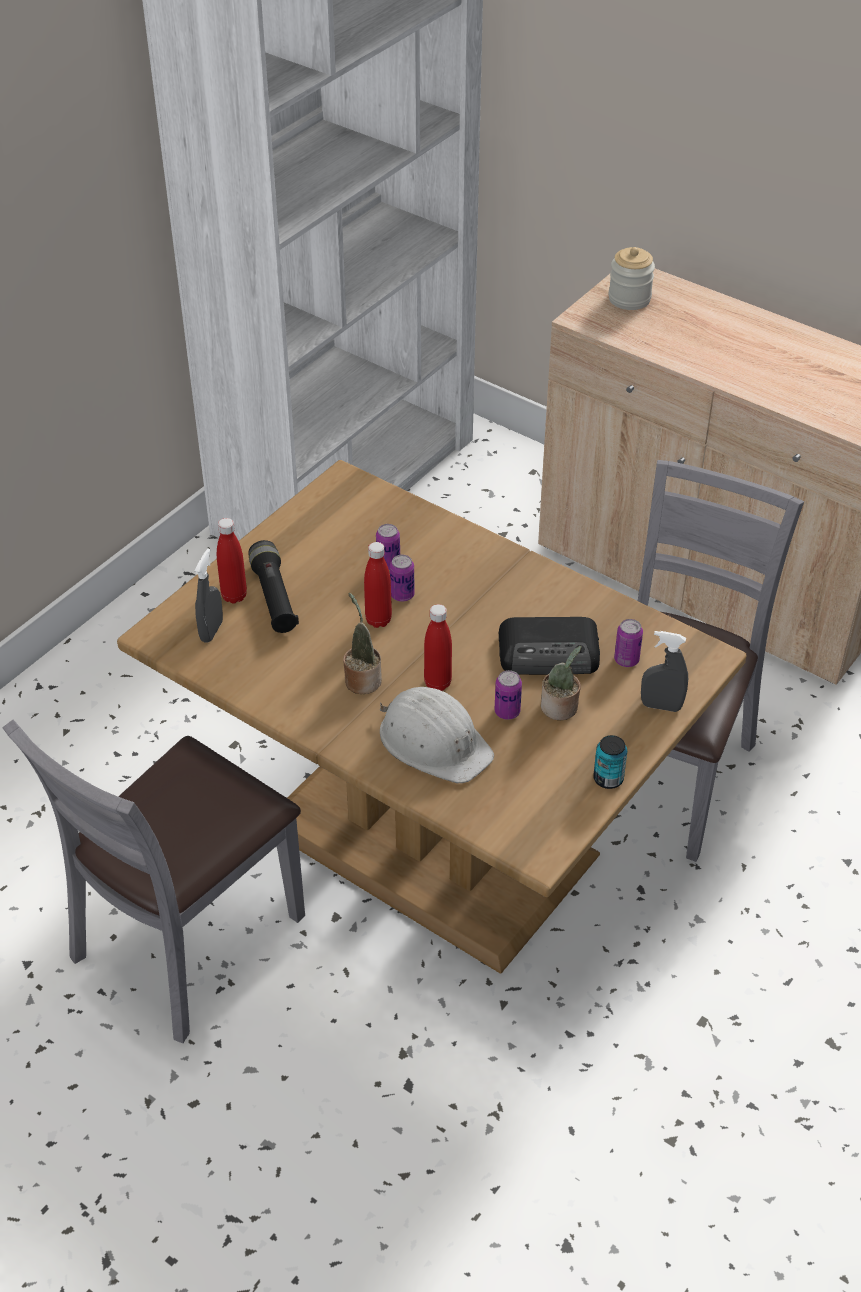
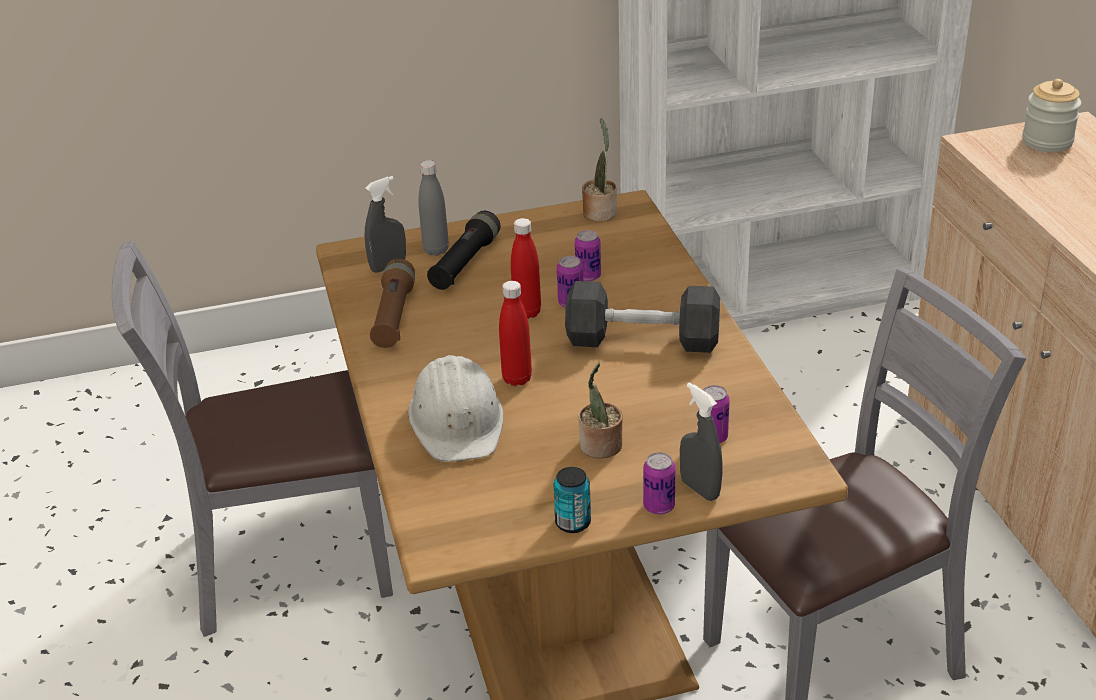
camera: 40 degrees right, 10 degrees down
red bottle [217,518,247,604] -> grey bottle [418,160,449,256]
potted plant [343,593,382,694] -> potted plant moved to [582,118,617,222]
can [494,670,522,720] -> can moved to [643,452,676,515]
radio [498,617,600,675] -> none
none -> brown flashlight [370,259,415,348]
none -> grey dumbbell [565,281,720,353]

